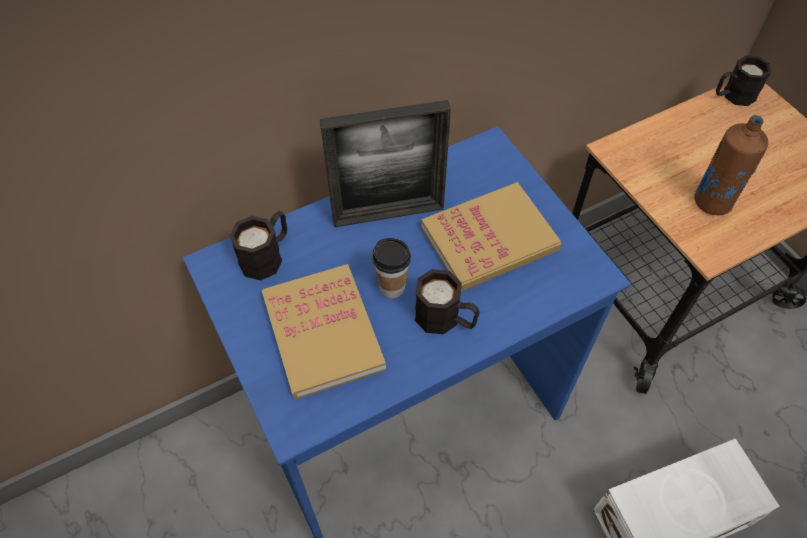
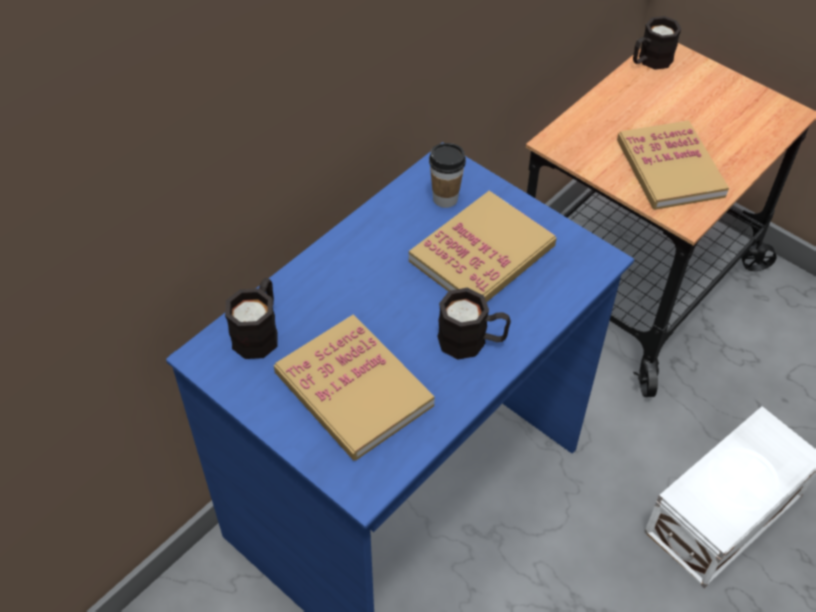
camera: 20 degrees left, 5 degrees down
picture frame [320,100,451,227] -> none
cup [372,238,411,298] -> cup moved to [429,143,466,208]
brown bottle [694,115,768,215] -> book [617,120,729,210]

